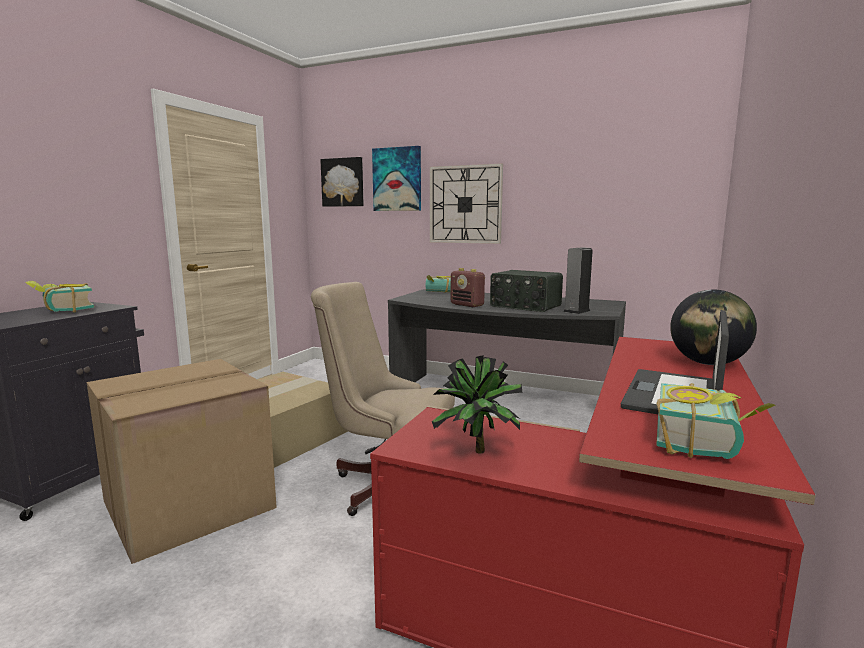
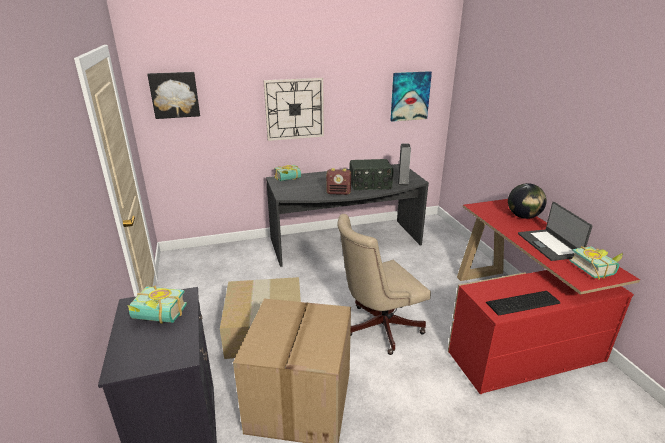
camera: 40 degrees left, 15 degrees up
picture [372,146,421,211] -> picture moved to [391,71,432,122]
potted plant [432,355,523,454] -> keyboard [486,291,560,316]

